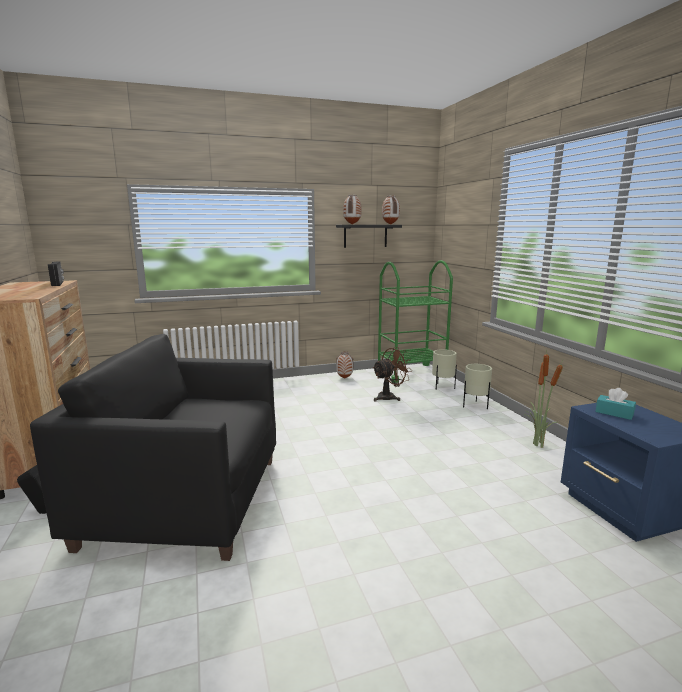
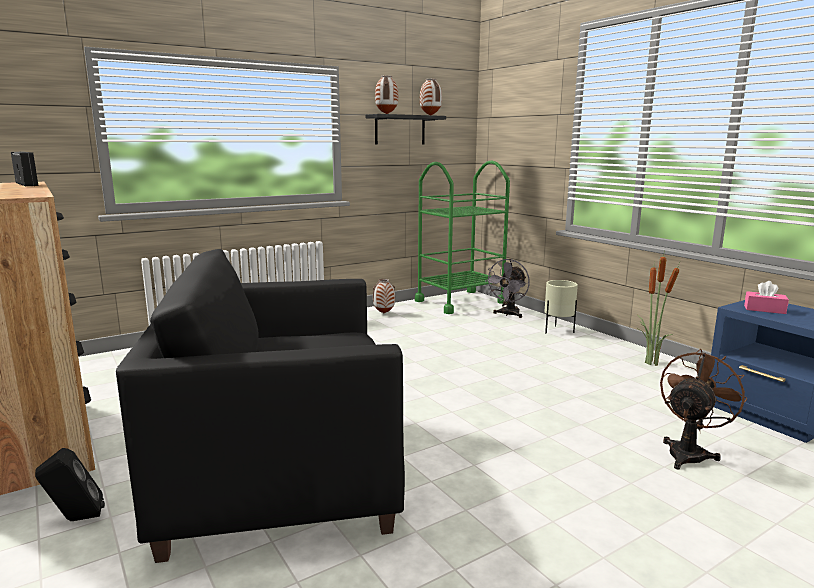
camera: 15 degrees left, 0 degrees up
brown fan [373,347,412,402] -> brown fan moved to [660,349,748,469]
beige planter [432,349,457,390] -> grey fan [485,259,530,318]
turquoise tissue box [595,388,636,420] -> pink tissue box [744,281,789,314]

